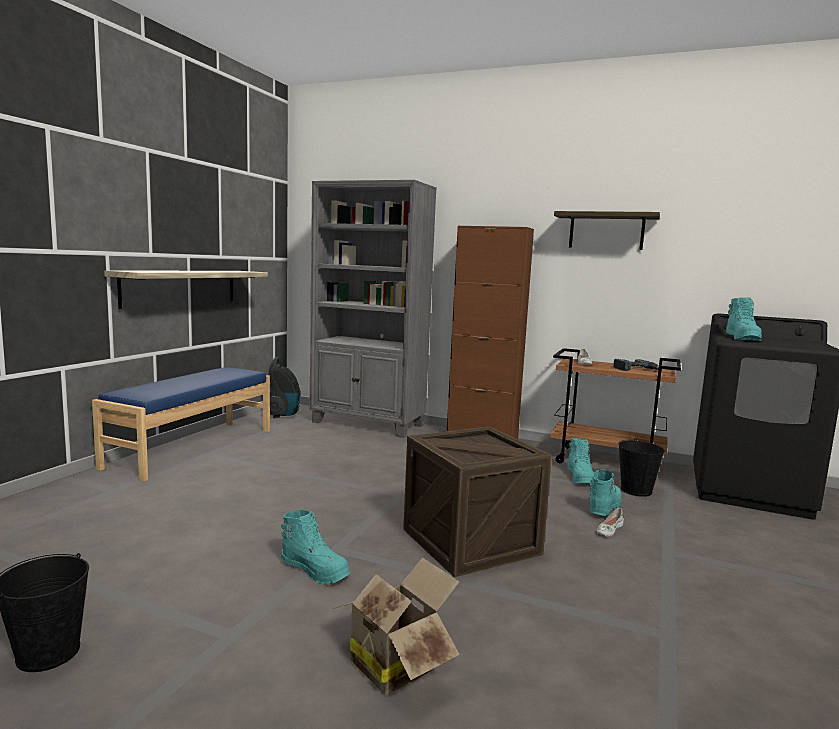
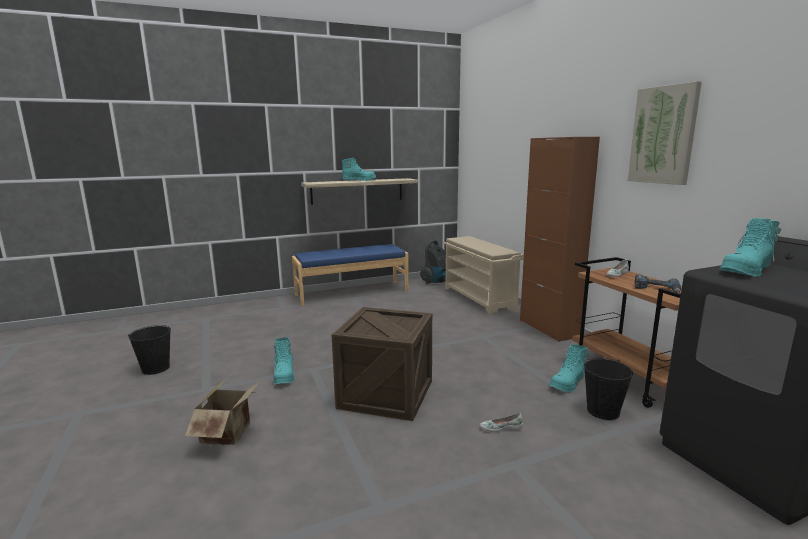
camera: 45 degrees right, 5 degrees up
grey bookcase [310,180,437,438] -> beige shoe rack [444,236,524,315]
shelf [554,211,660,250] -> picture [628,81,702,185]
turquoise boot [588,469,622,516] -> turquoise boot moved to [342,157,376,181]

